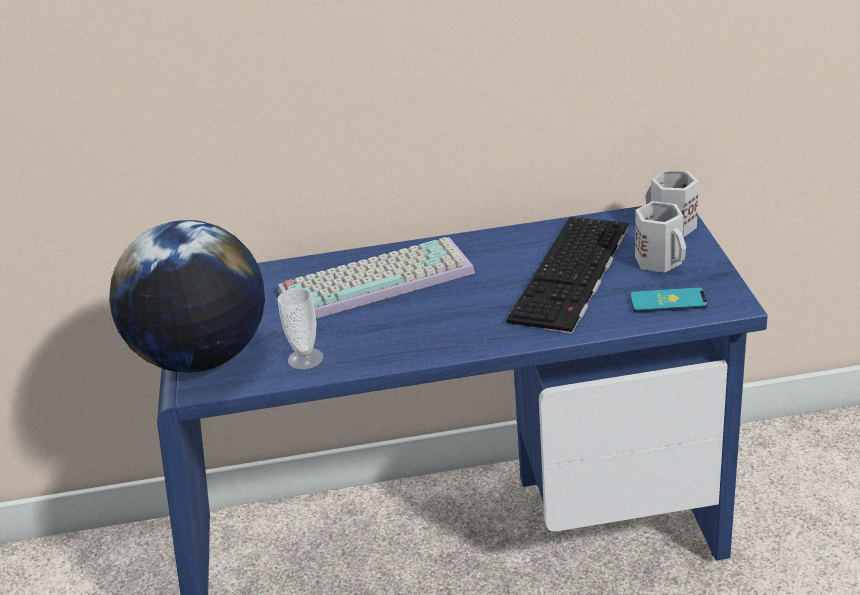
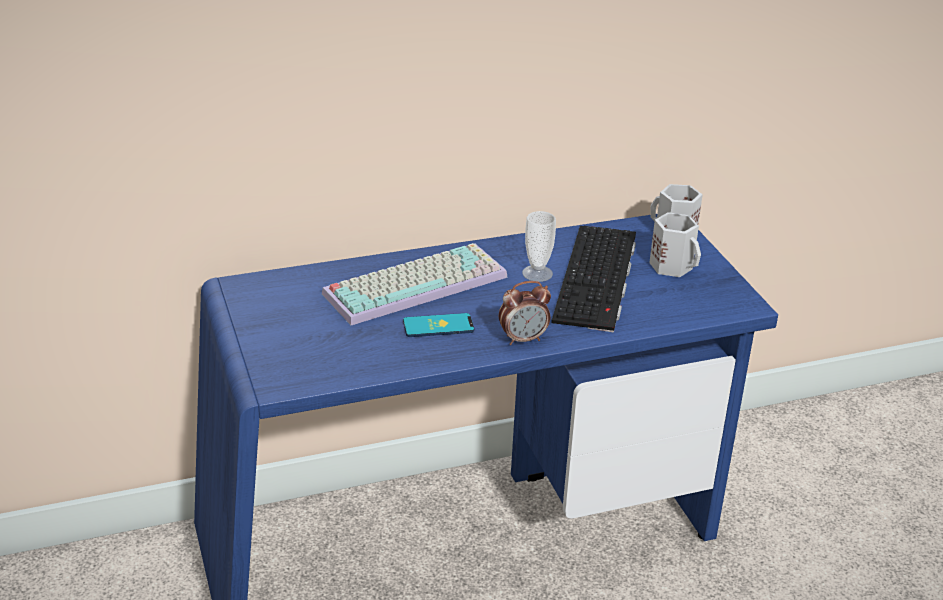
camera: 15 degrees left, 0 degrees up
globe [109,220,265,372] -> none
cup [277,288,323,370] -> cup moved to [522,211,556,282]
phone [630,287,708,313] -> phone moved to [403,313,474,337]
none -> alarm clock [499,281,551,345]

